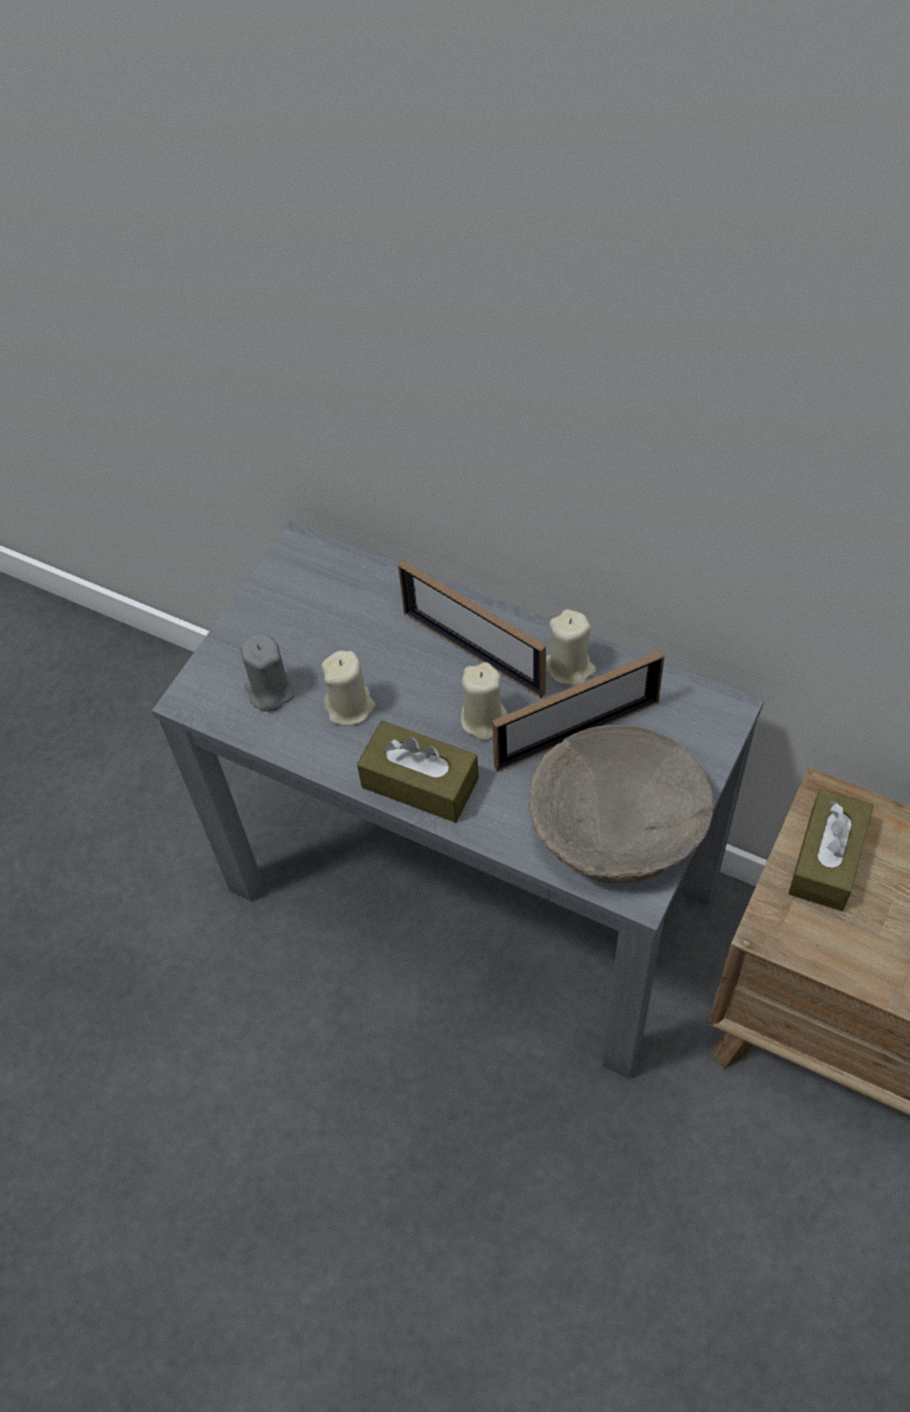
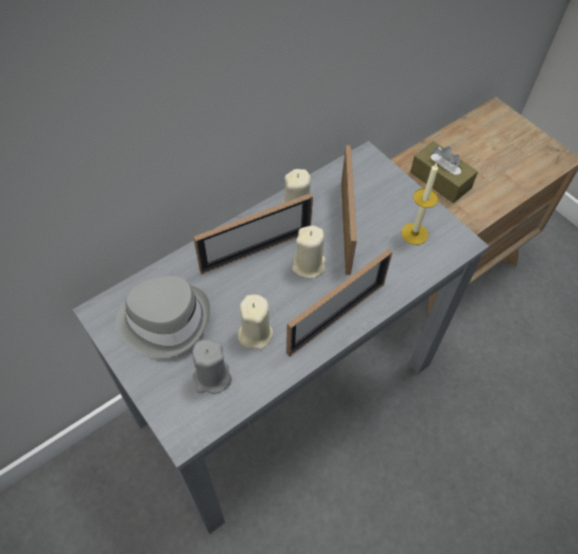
camera: 70 degrees left, 0 degrees up
brown tissue box [357,721,479,823] -> picture frame [286,249,392,357]
beige bowl [528,725,713,883] -> candle [401,162,438,245]
none -> grey hat [116,276,210,358]

